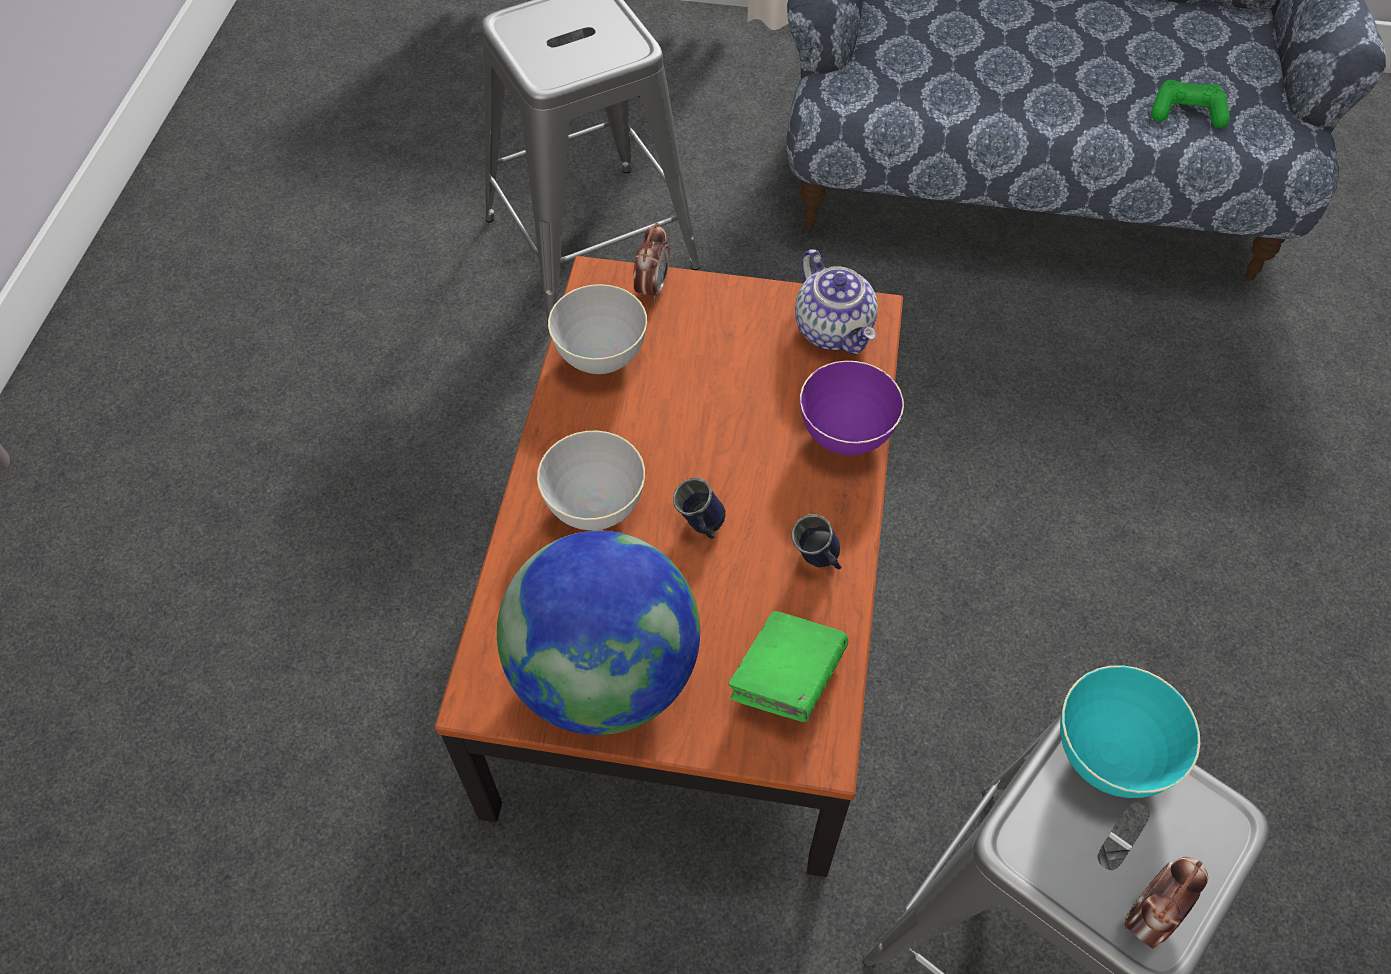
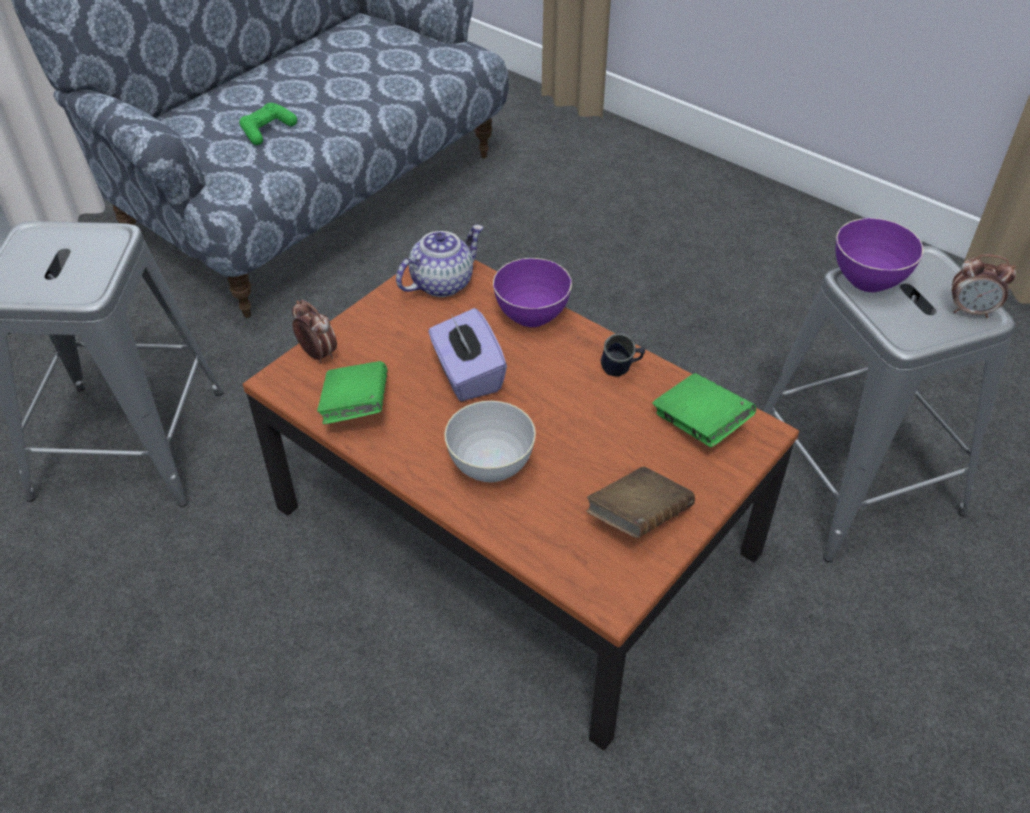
camera: 60 degrees left, 10 degrees down
globe [497,531,700,735] -> brown book [587,467,695,538]
grey bowl [548,284,647,374] -> green book [317,361,388,424]
blue mug [673,477,726,539] -> none
teapot [795,249,878,355] -> teapot turned 45 degrees counterclockwise [396,225,484,297]
turquoise bowl [1060,665,1200,798] -> purple bowl [835,218,924,292]
alarm clock [1124,857,1208,949] -> alarm clock turned 60 degrees counterclockwise [952,254,1016,318]
green game controller [1151,80,1230,128] -> green game controller moved to [239,103,297,145]
none -> purple tissue box [428,308,507,401]

